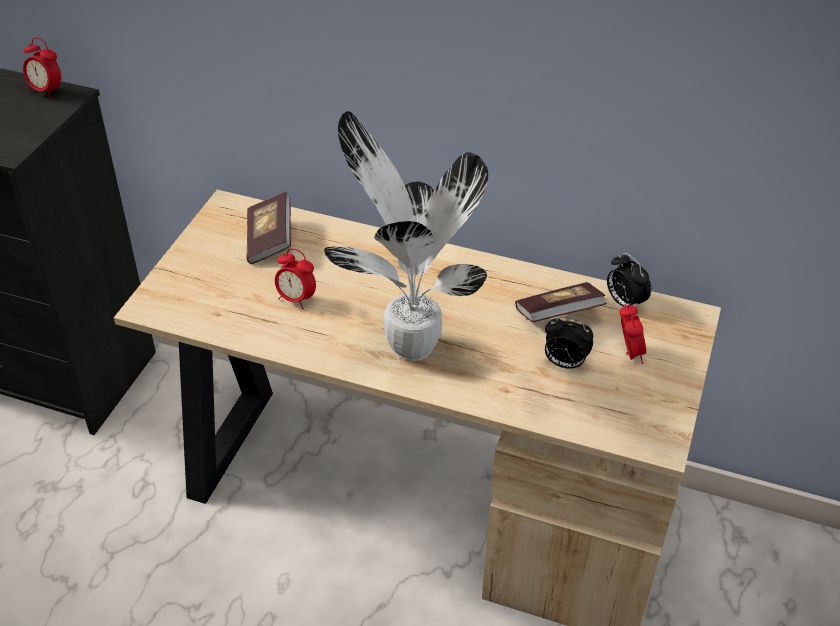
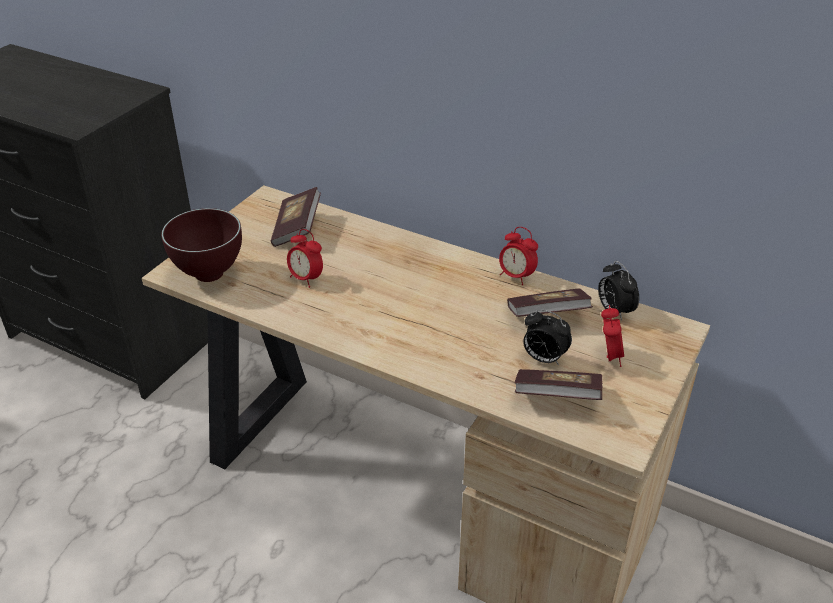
camera: 10 degrees right, 5 degrees down
alarm clock [23,38,61,99] -> alarm clock moved to [499,227,538,285]
potted plant [324,111,488,361] -> none
none -> brown bowl [161,208,242,282]
none -> book [515,369,602,400]

